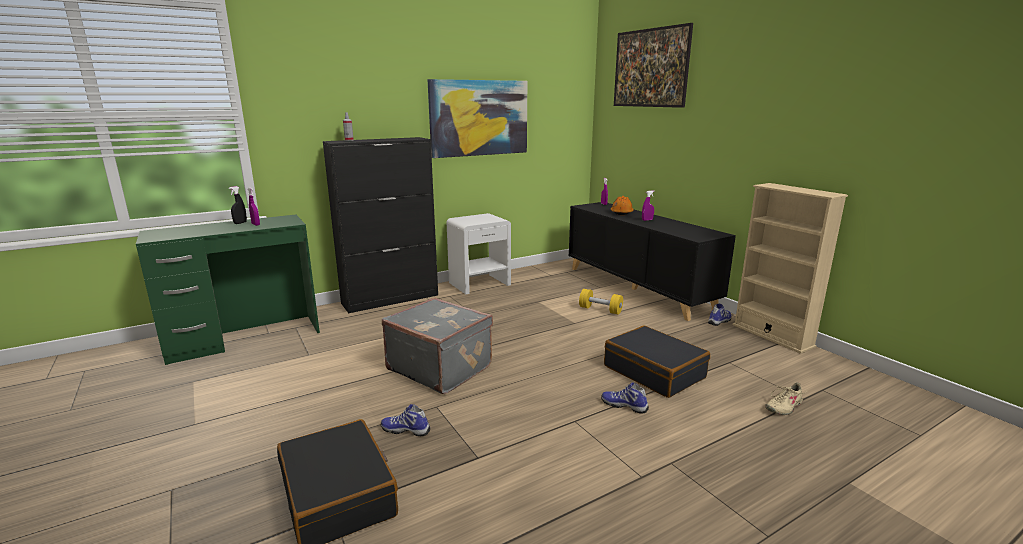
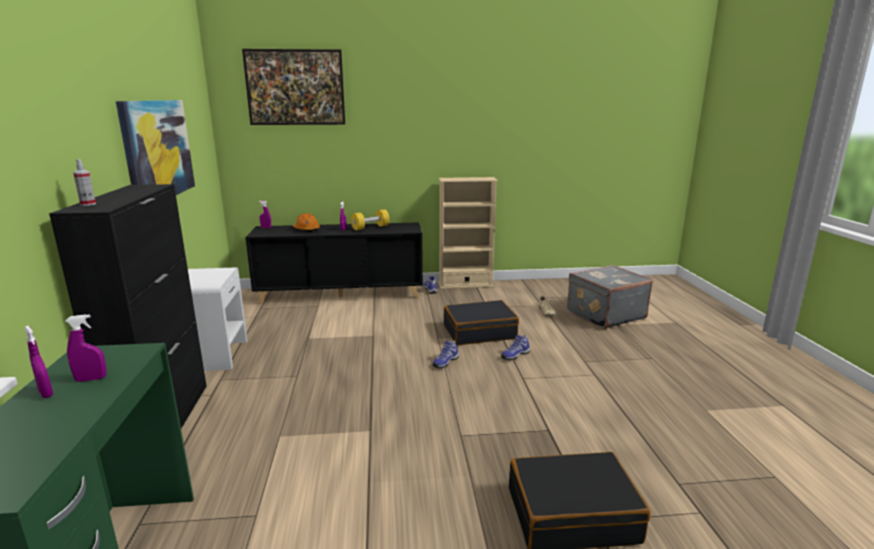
camera: 65 degrees left, 0 degrees up
black spray bottle [229,186,247,224] -> purple spray bottle [25,326,53,398]
shoe [381,404,430,436] -> shoe moved to [433,340,459,369]
grey suitcase [382,297,493,394] -> grey suitcase moved to [567,265,653,329]
yellow dumbbell [579,289,623,315] -> yellow dumbbell moved to [351,209,389,230]

